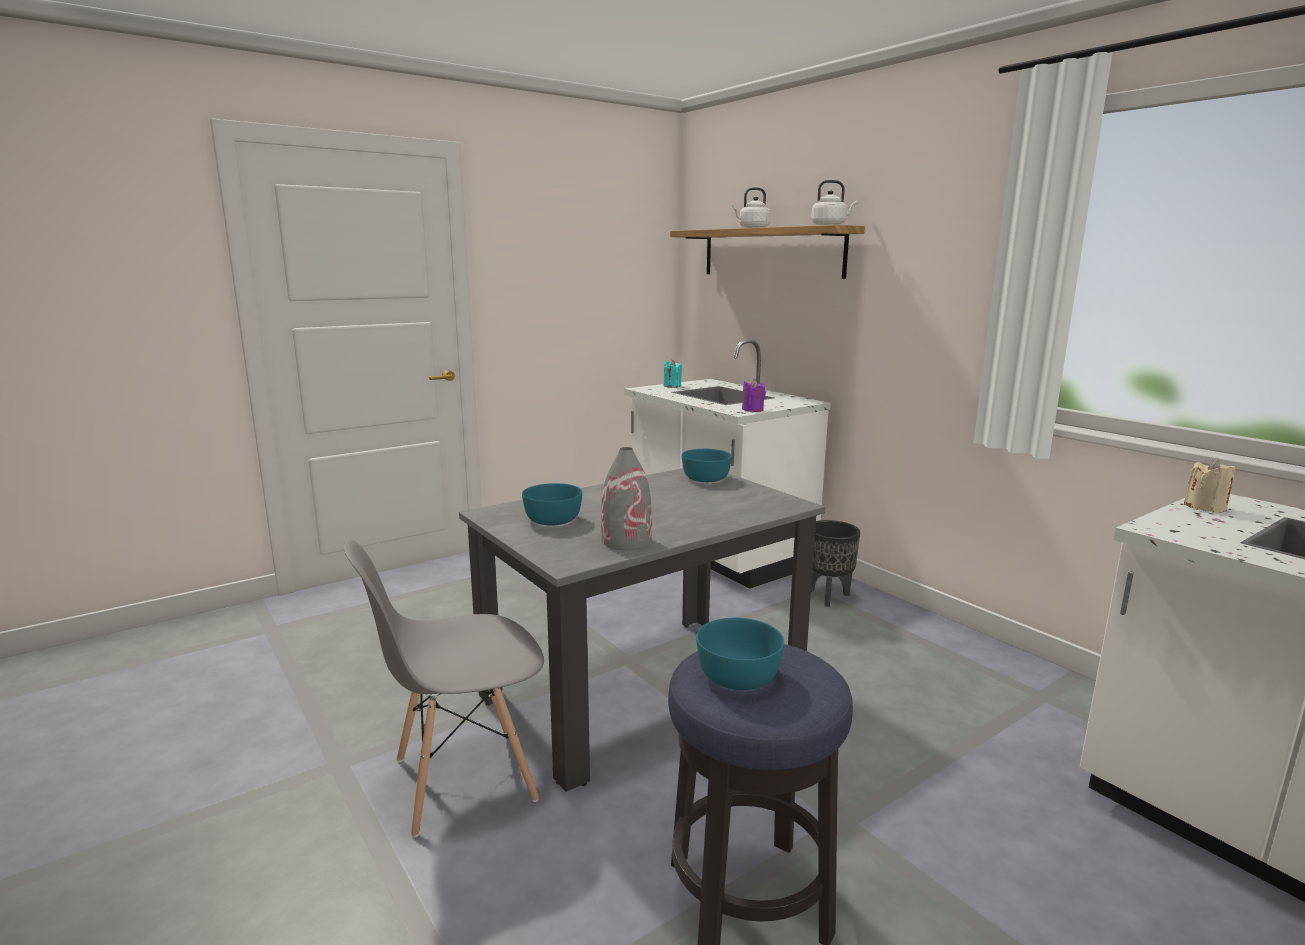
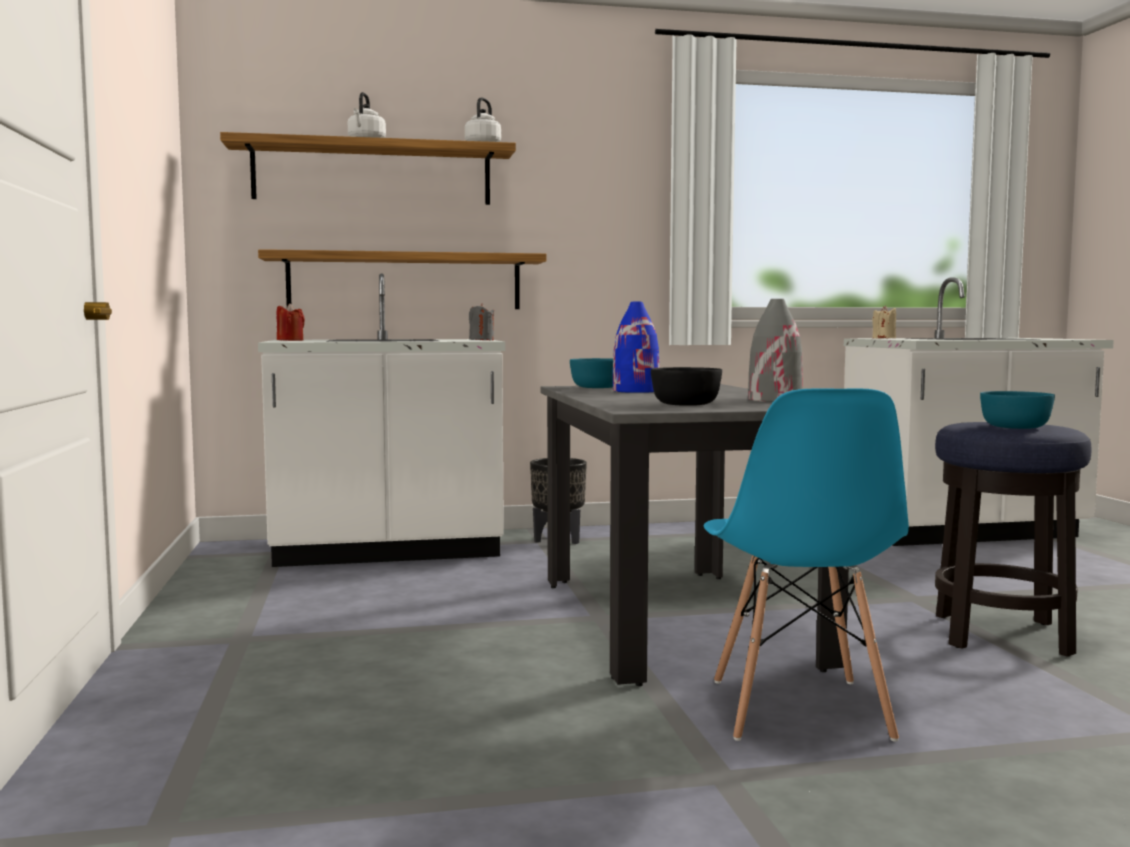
camera: 65 degrees left, 10 degrees down
grey chair [344,539,544,837] -> blue chair [703,389,909,742]
turquoise bowl [522,483,582,526] -> black bowl [651,367,722,406]
turquoise candle [664,360,682,388] -> red candle [277,303,305,341]
purple candle [742,379,766,412] -> grey candle [469,303,494,340]
none -> shelf [258,249,546,309]
none -> blue vase [613,302,659,393]

